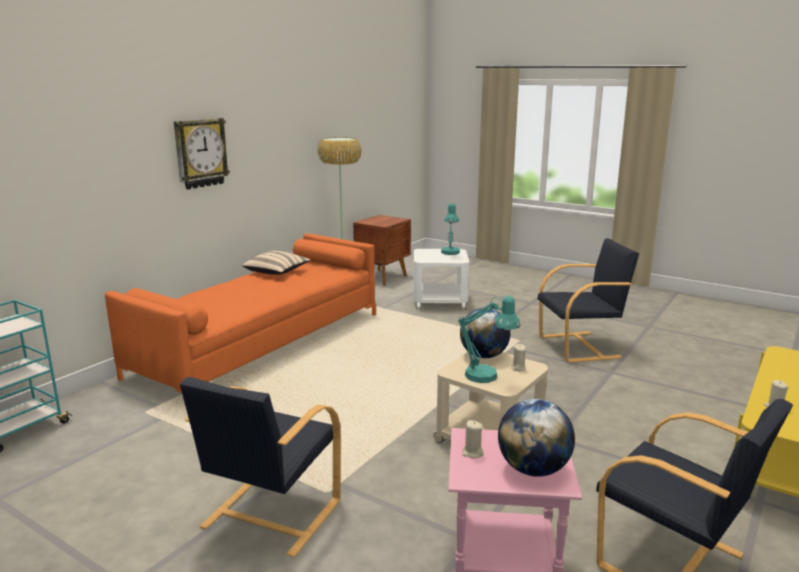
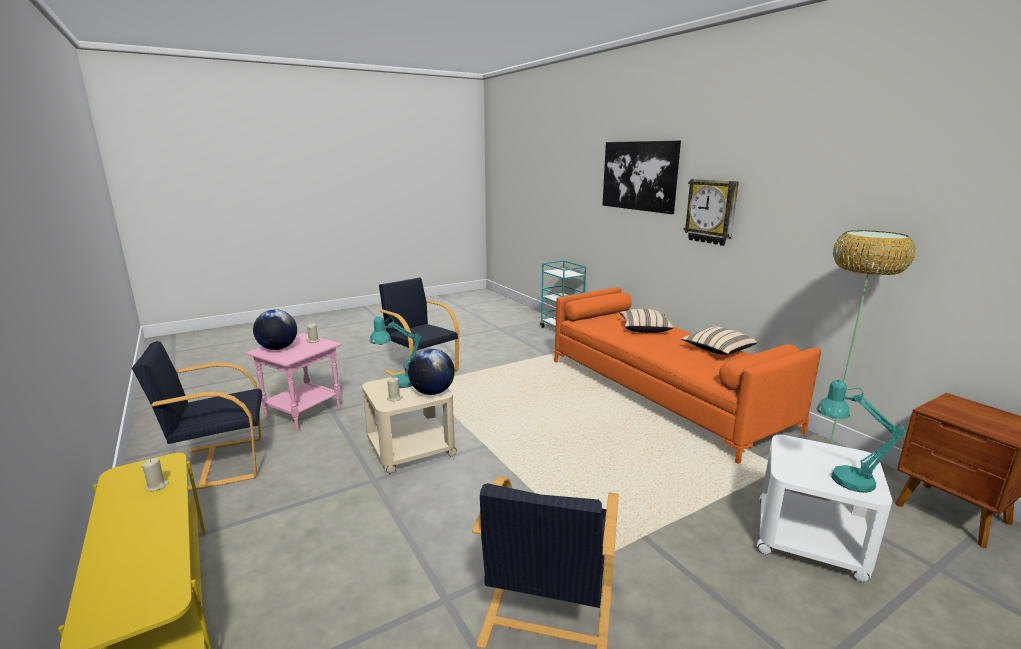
camera: 115 degrees right, 0 degrees up
none -> picture [603,140,681,214]
none -> beige pillow [619,309,674,333]

